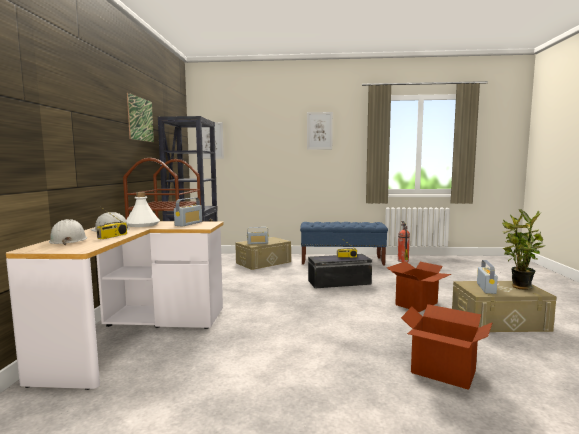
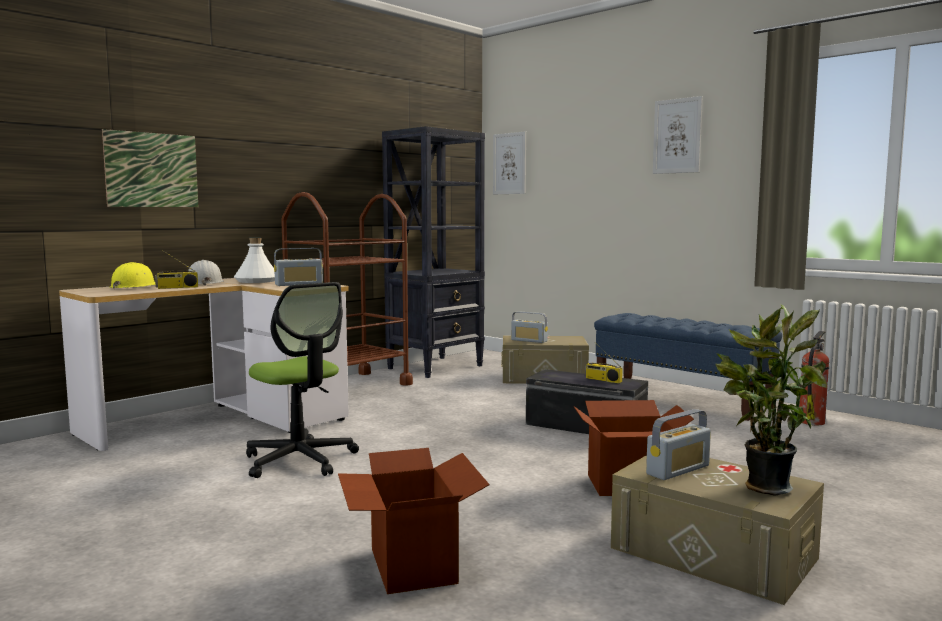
camera: 40 degrees right, 0 degrees up
white hard hat [49,219,87,245] -> yellow hard hat [110,262,155,289]
picture [127,93,154,142] -> picture moved to [102,129,198,207]
none -> office chair [246,282,359,478]

